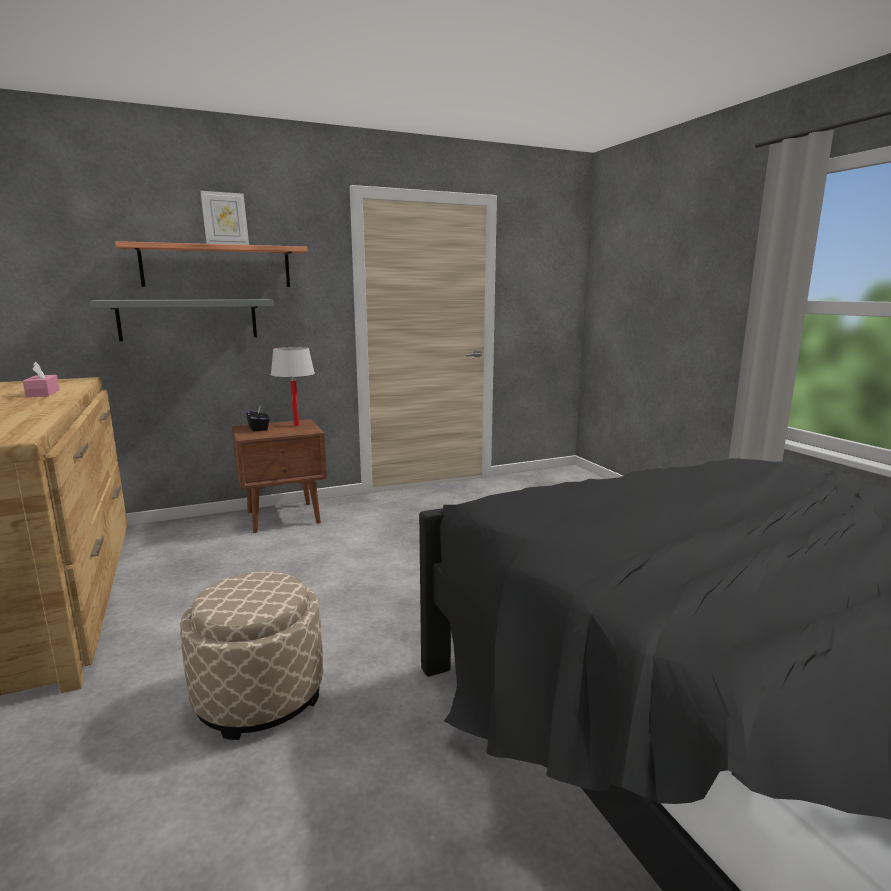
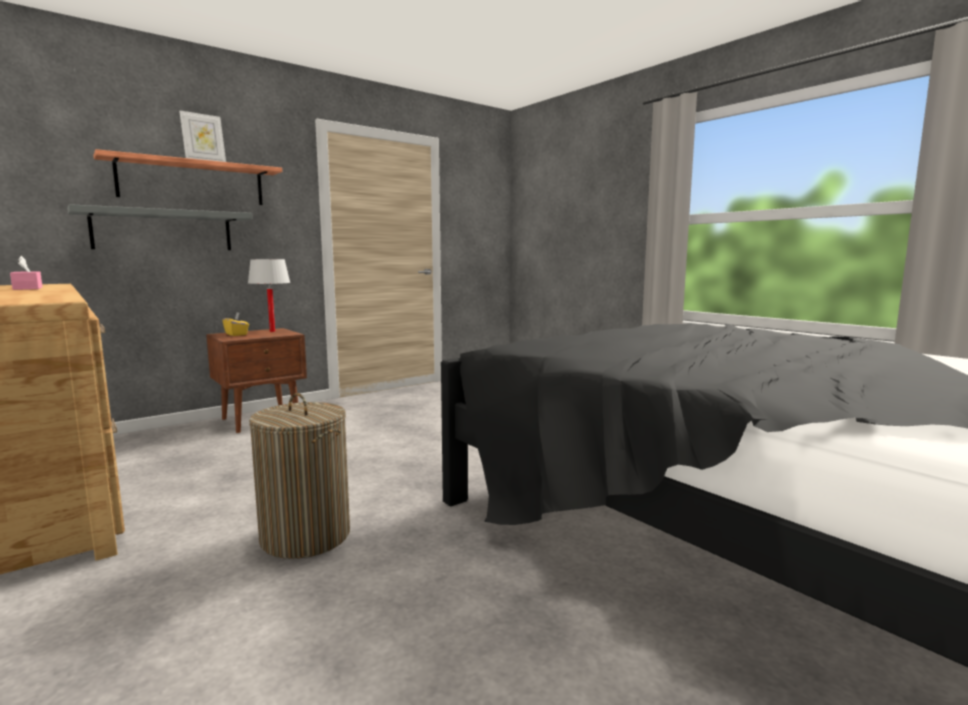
camera: 15 degrees left, 5 degrees down
beige ottoman [180,571,323,740] -> laundry basket [249,393,350,559]
black tissue box [246,406,270,432] -> yellow tissue box [222,312,249,336]

